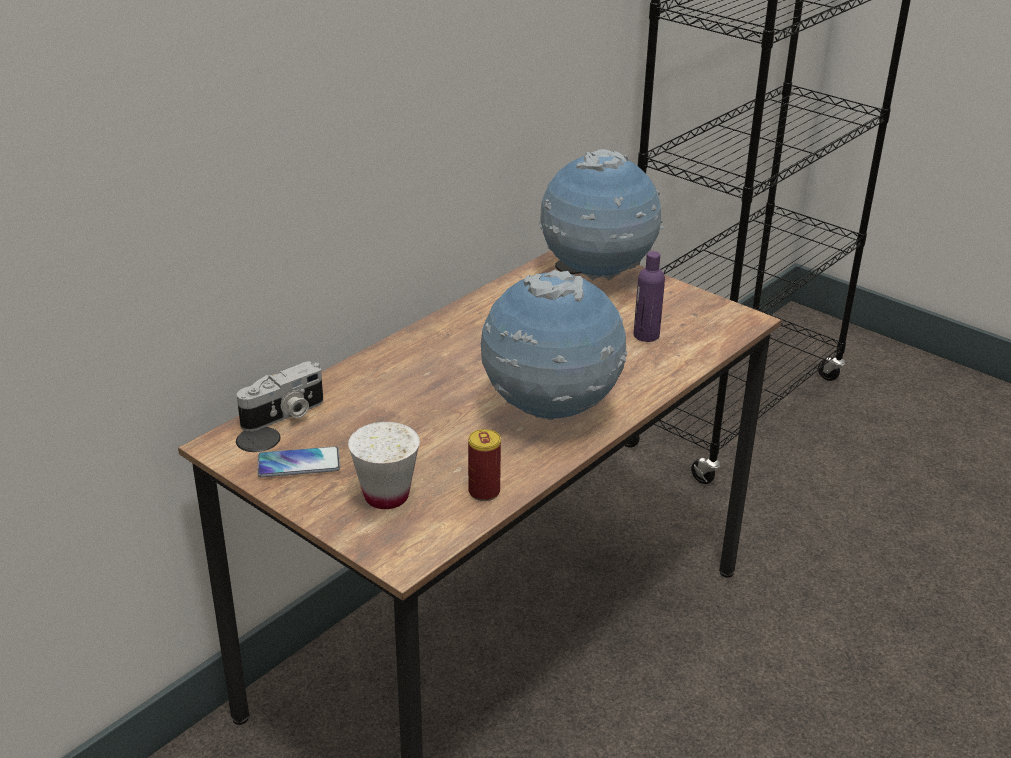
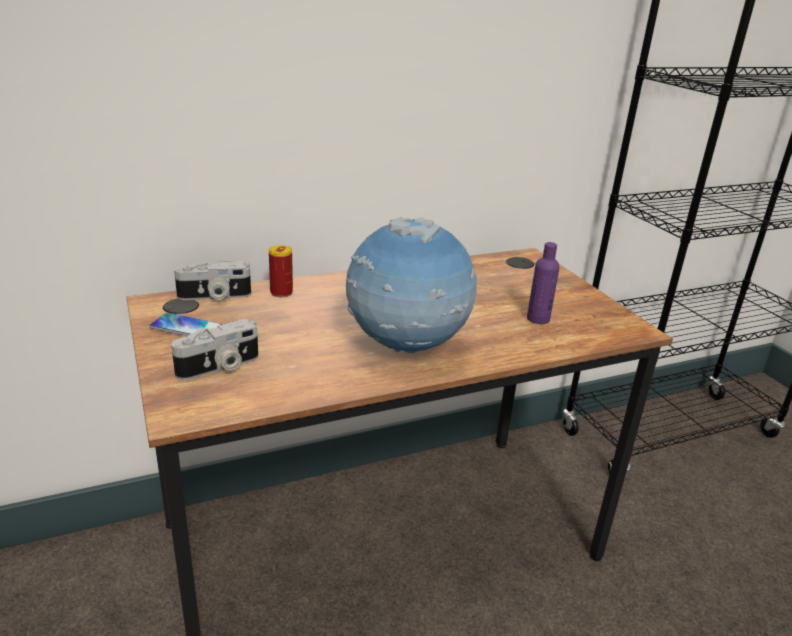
camera: 25 degrees right, 5 degrees down
white cup [348,422,420,509] -> camera [171,319,258,380]
can [468,429,501,501] -> can moved to [269,245,293,297]
globe [539,149,664,281] -> none

